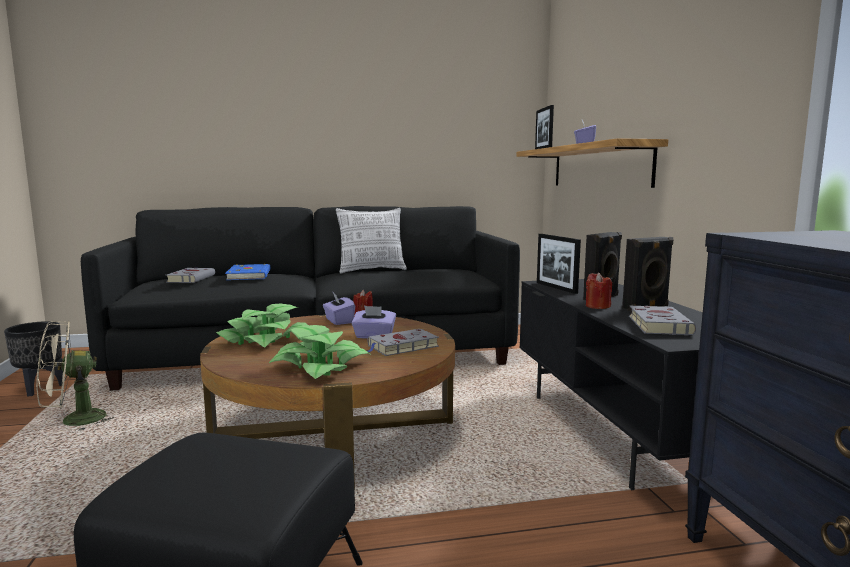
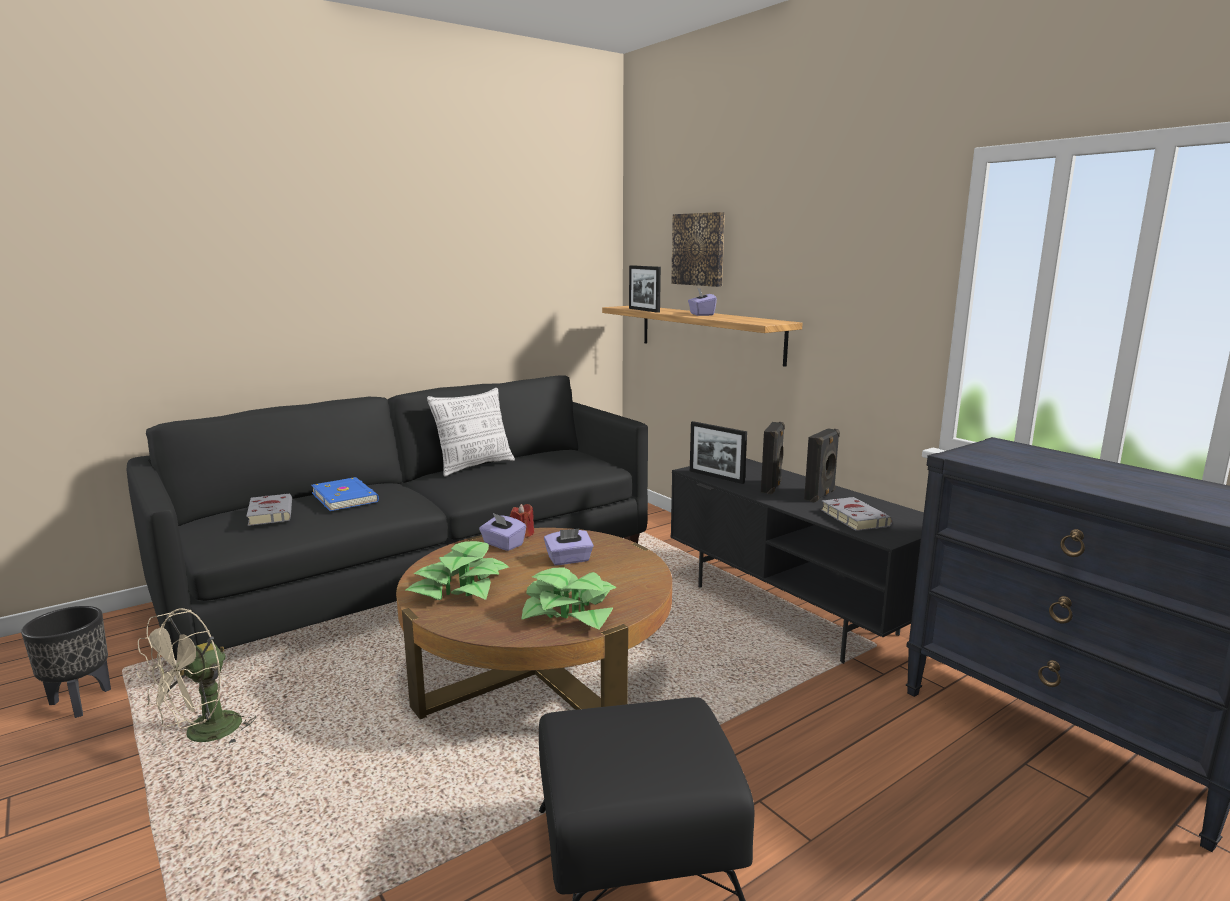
camera: 25 degrees left, 5 degrees up
grey book [367,329,439,356] -> none
red candle [586,272,612,309] -> none
none -> picture [671,212,725,287]

